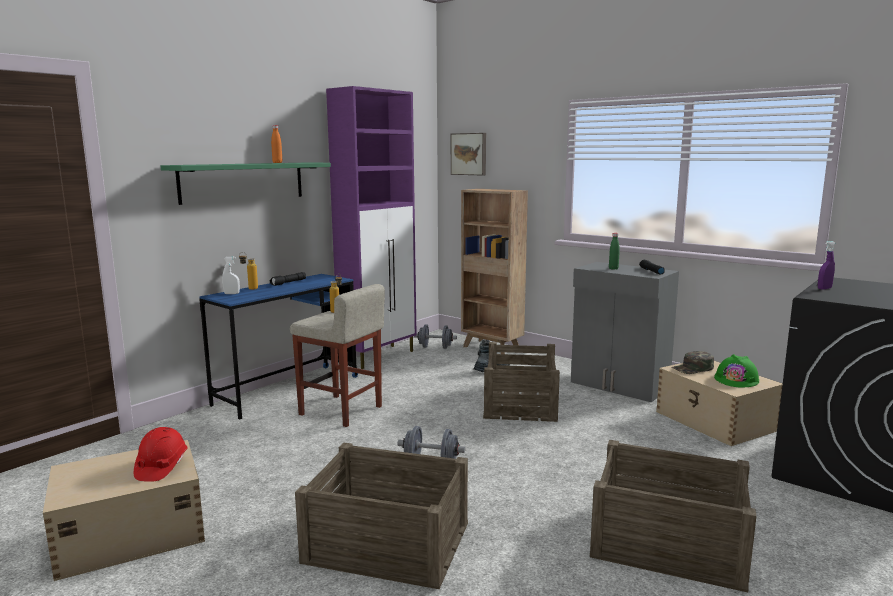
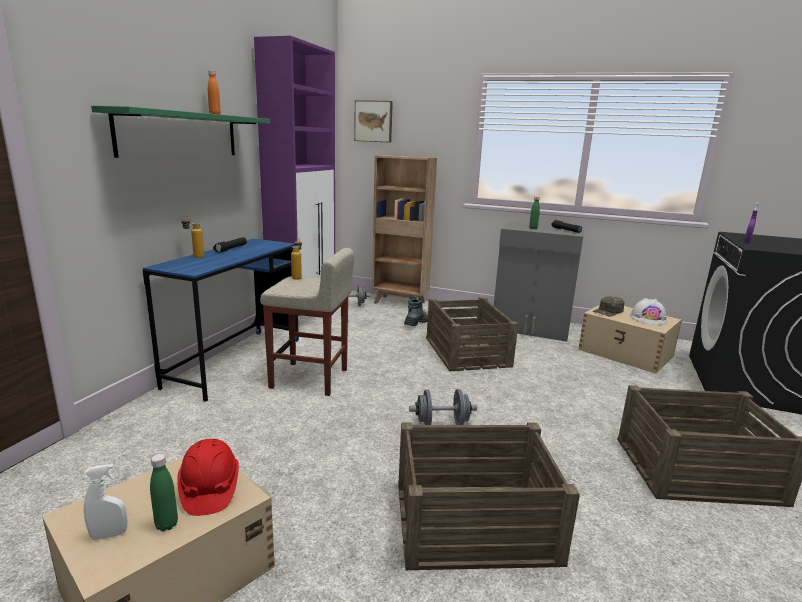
camera: 20 degrees left, 5 degrees up
white spray bottle [222,257,240,294] -> white spray bottle moved to [84,464,127,540]
green hard hat [714,354,759,387] -> white hard hat [630,298,667,325]
none -> green bottle [150,454,178,531]

